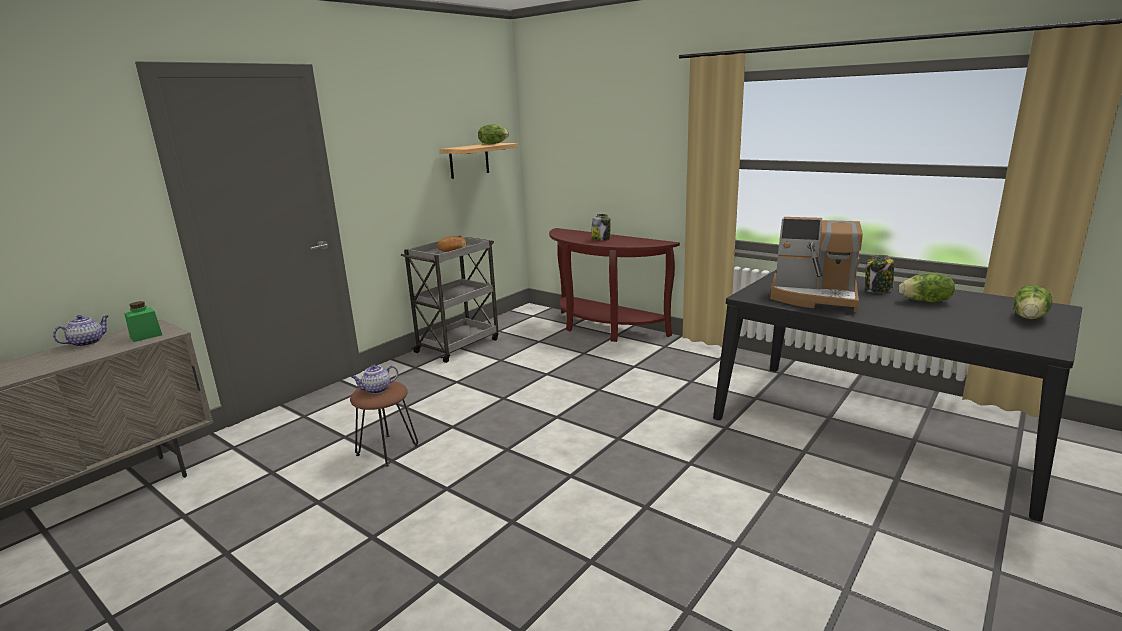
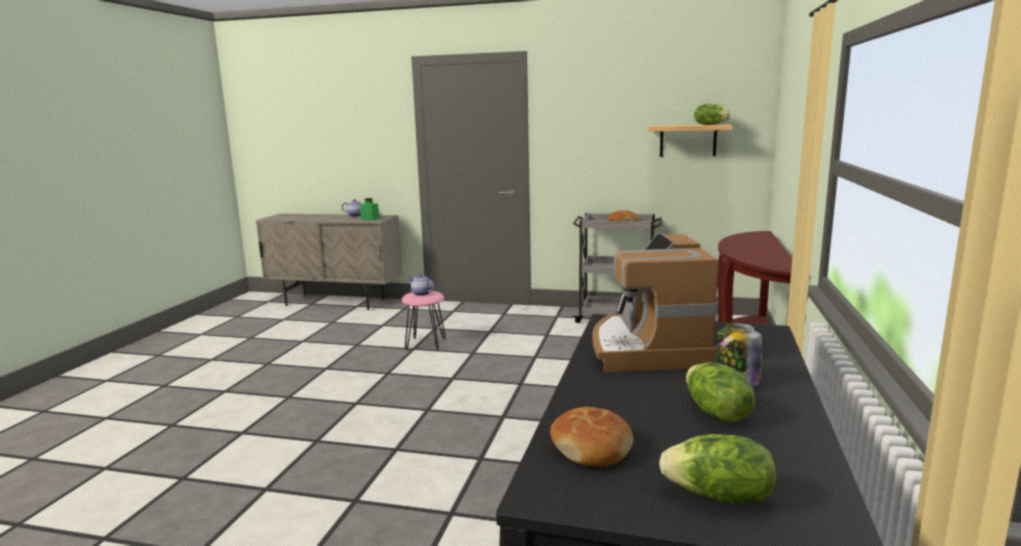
camera: 65 degrees right, 5 degrees down
brown stool [350,381,418,467] -> pink stool [402,291,446,351]
jar [591,214,611,241] -> none
none -> bread [550,407,633,467]

